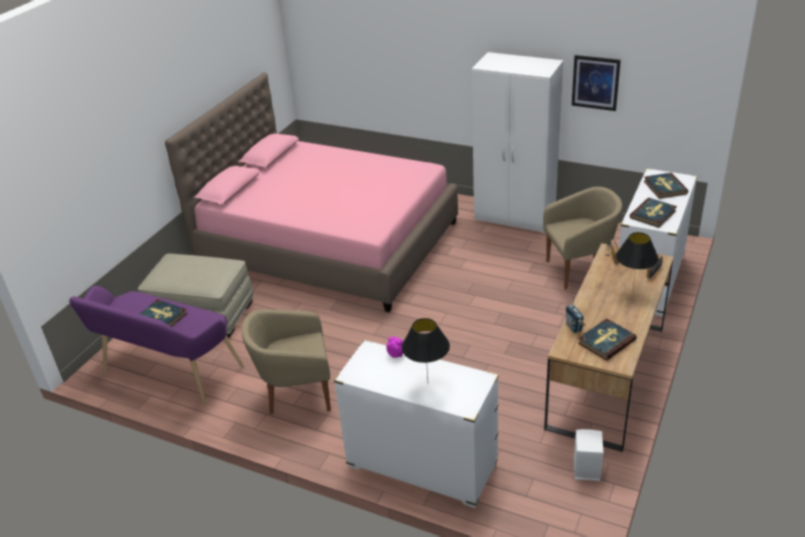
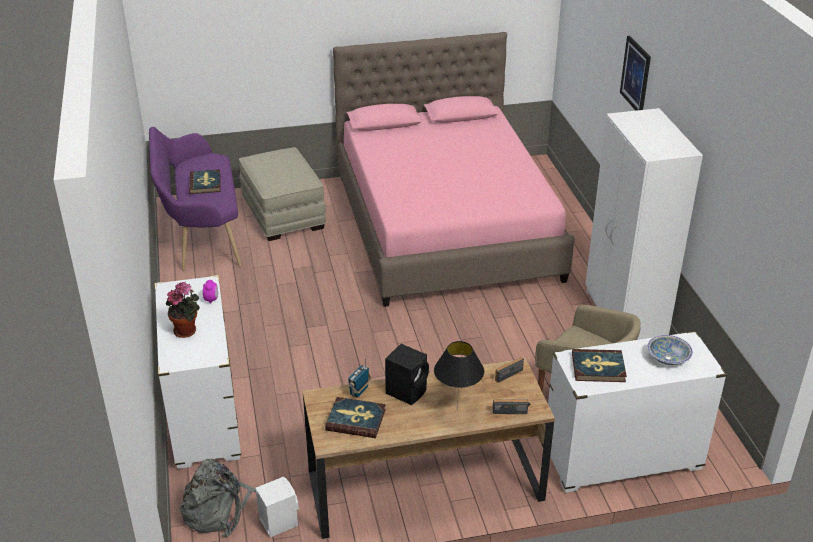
camera: 50 degrees right, 0 degrees up
beige armchair [241,310,331,414] -> none
black table lamp [402,318,450,380] -> potted plant [166,282,200,338]
picture [572,55,621,111] -> picture moved to [620,36,651,111]
book [644,173,688,199] -> bowl [647,335,693,365]
none -> grey backpack [180,459,256,538]
none -> black speaker [385,344,429,405]

